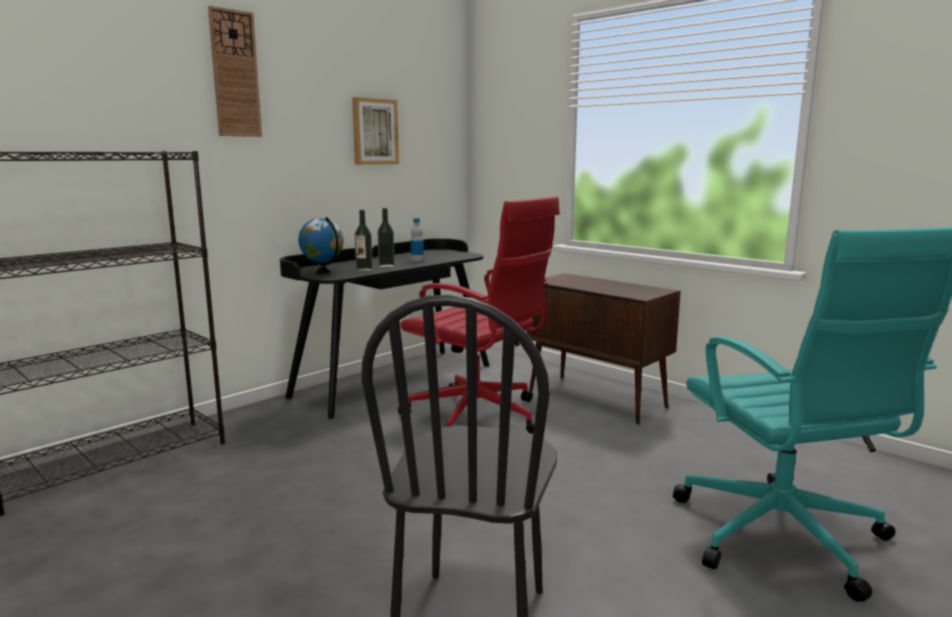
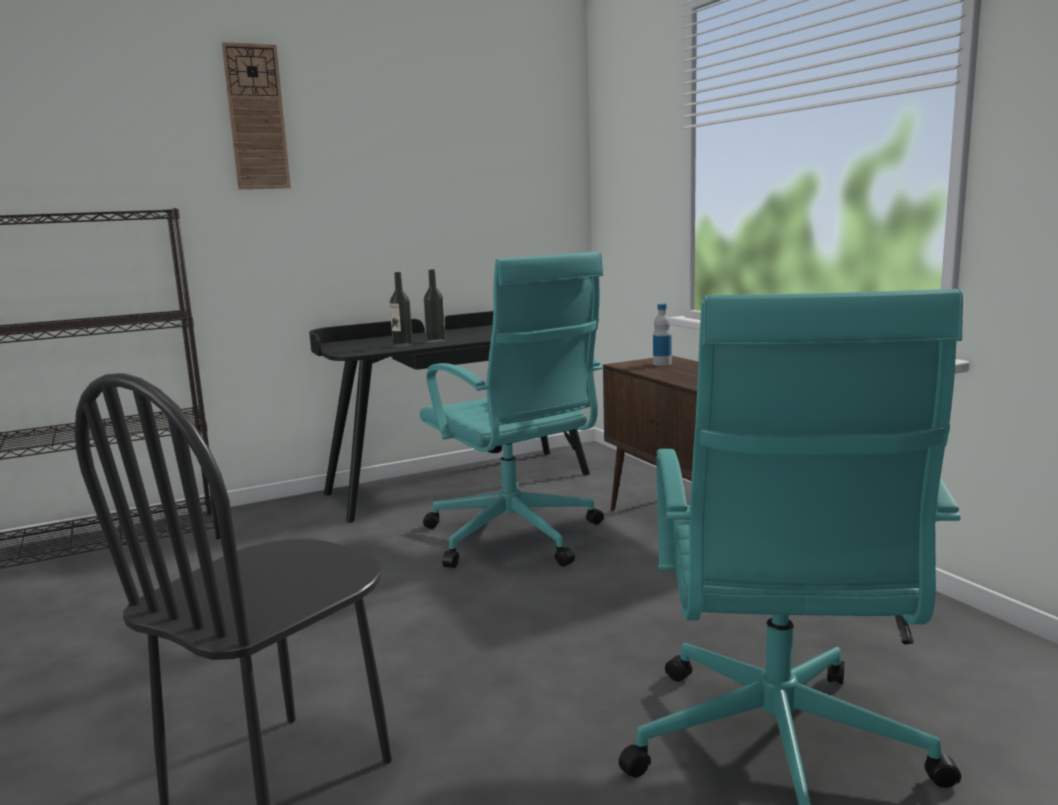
camera: 20 degrees right, 0 degrees up
globe [298,217,344,274] -> none
picture [352,97,399,165] -> none
red office chair [398,196,560,434] -> turquoise office chair [420,251,604,568]
bottle [411,218,424,262] -> bottle moved to [653,304,671,366]

